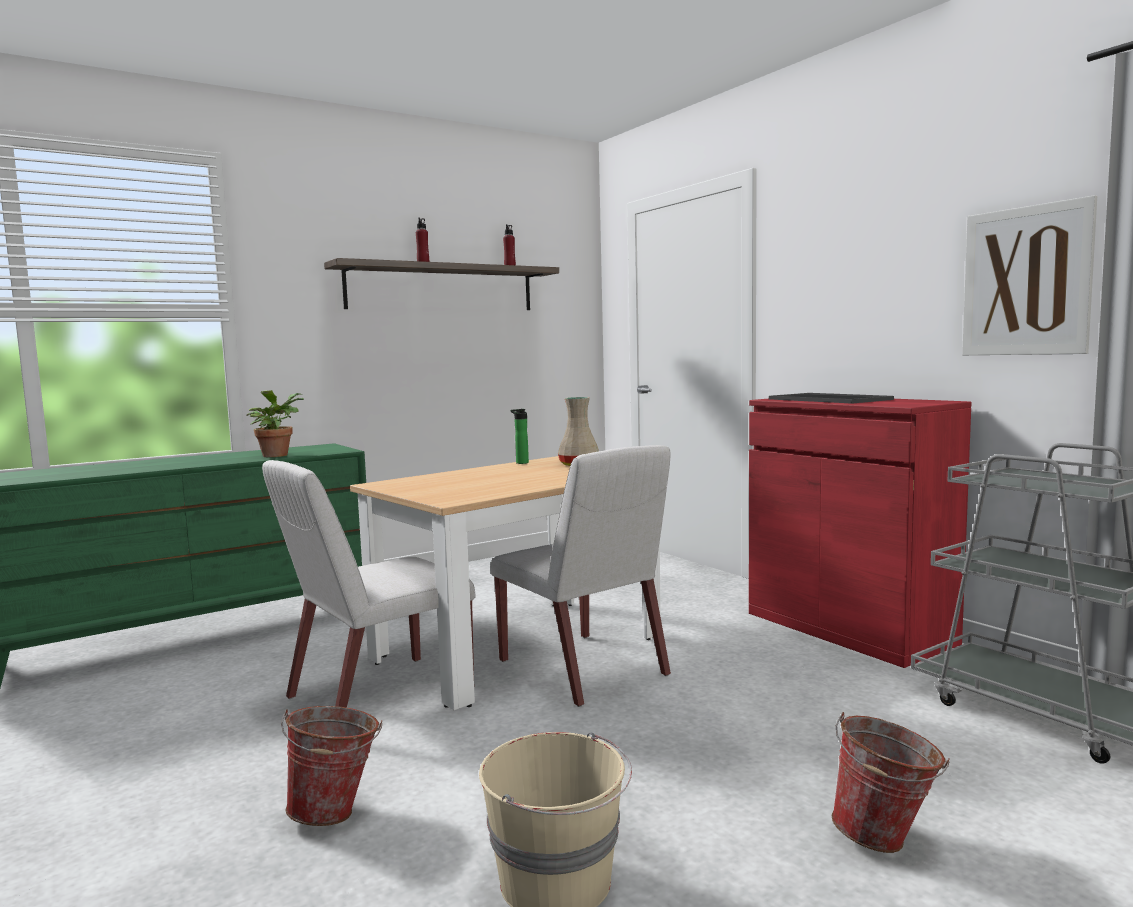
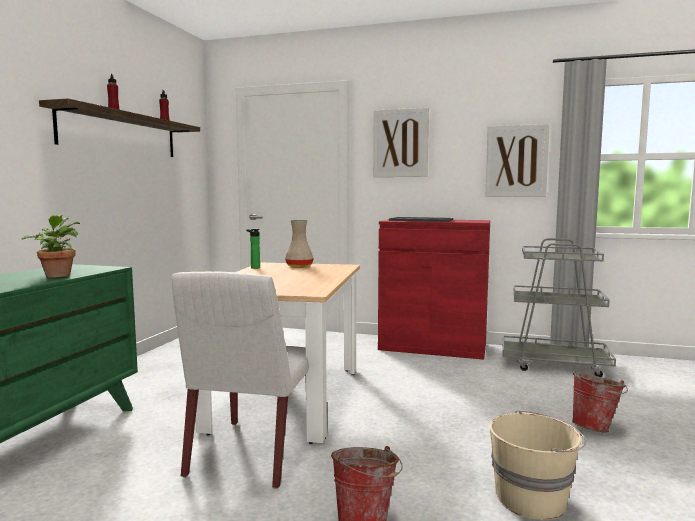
camera: 40 degrees left, 0 degrees up
white chair [491,445,671,707] -> none
none -> picture [373,108,429,177]

